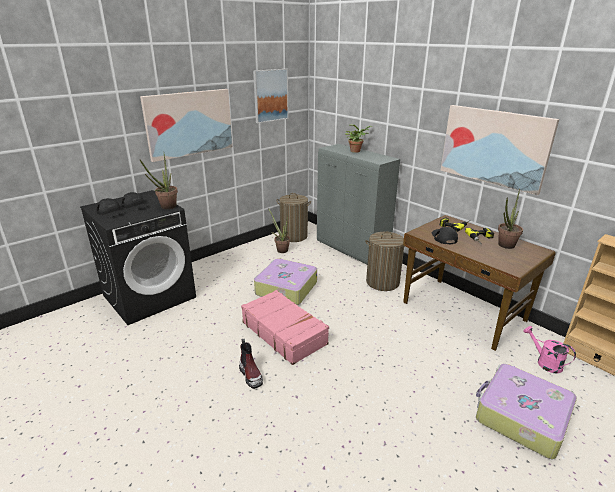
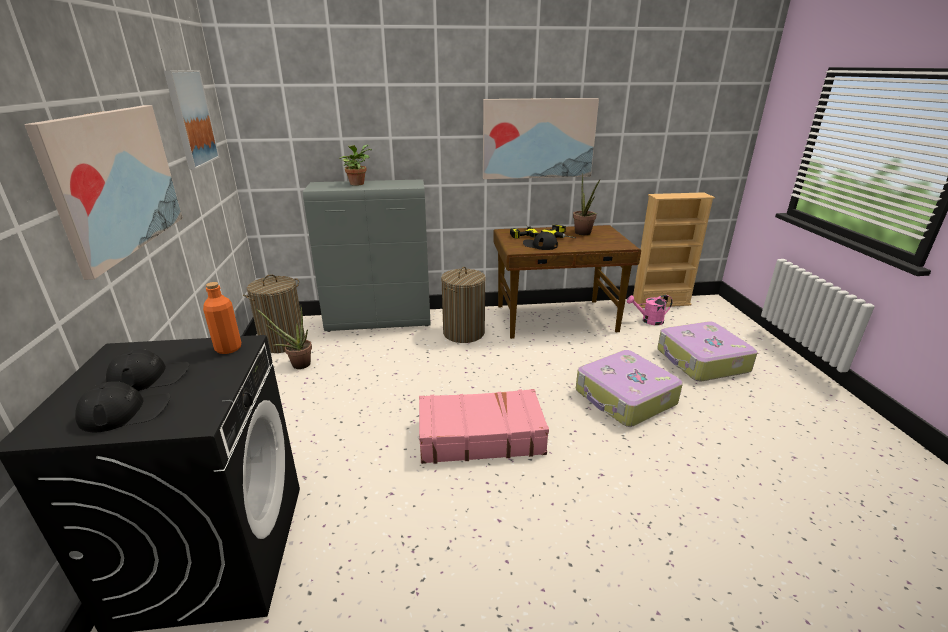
camera: 55 degrees left, 0 degrees up
potted plant [140,154,178,209] -> orange bottle [203,282,241,354]
boot [239,339,263,389] -> none
suitcase [254,258,317,305] -> suitcase moved to [576,350,683,427]

